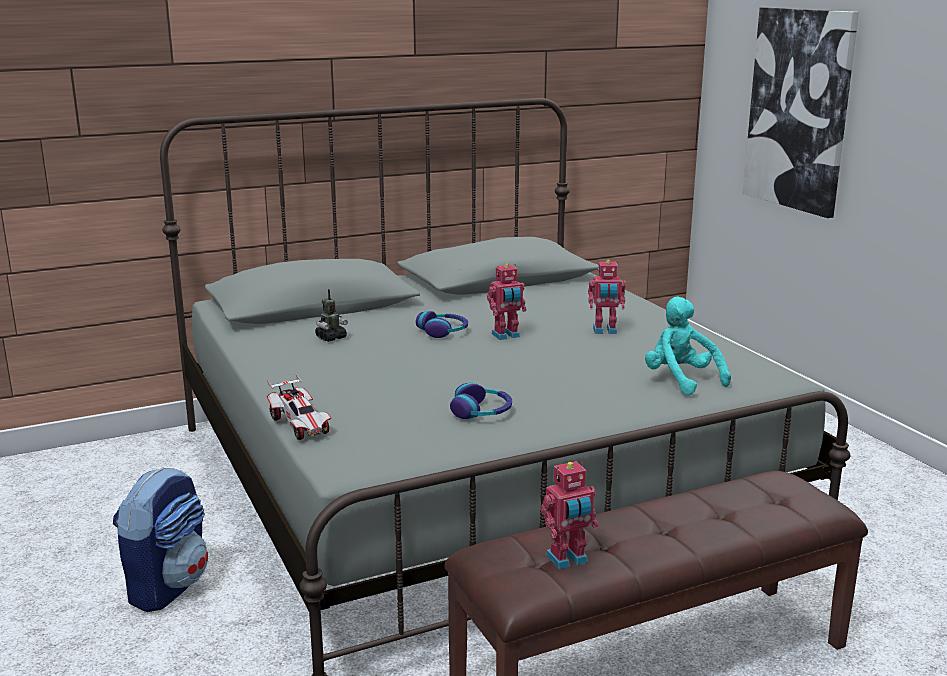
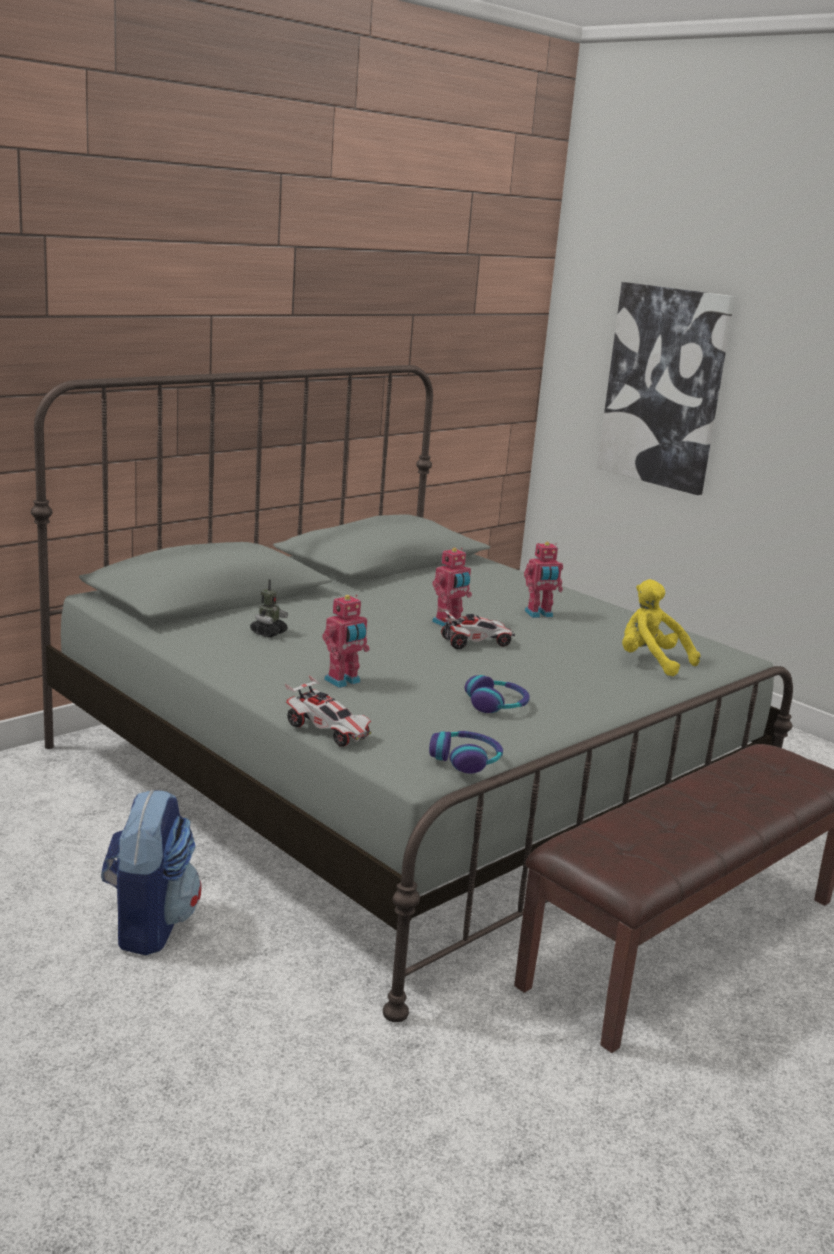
camera: 20 degrees left, 0 degrees up
headphones [416,311,468,338] -> headphones moved to [429,731,503,774]
toy robot [541,461,598,570] -> toy robot moved to [322,595,370,688]
turquoise plush toy [645,297,731,395] -> yellow plush toy [622,579,700,676]
none -> toy car [438,608,515,649]

